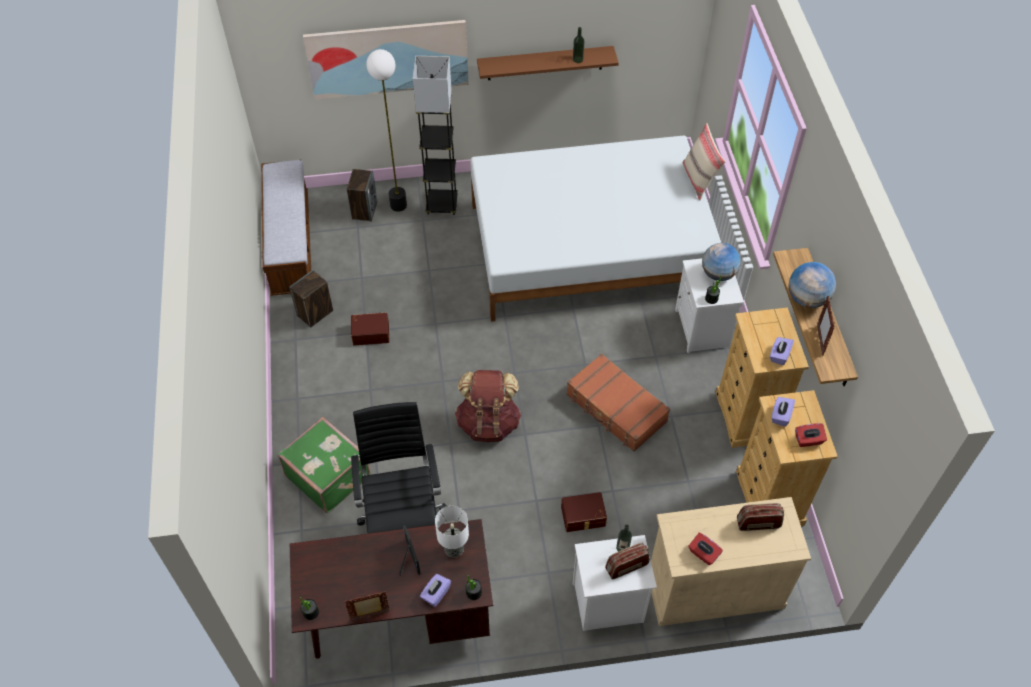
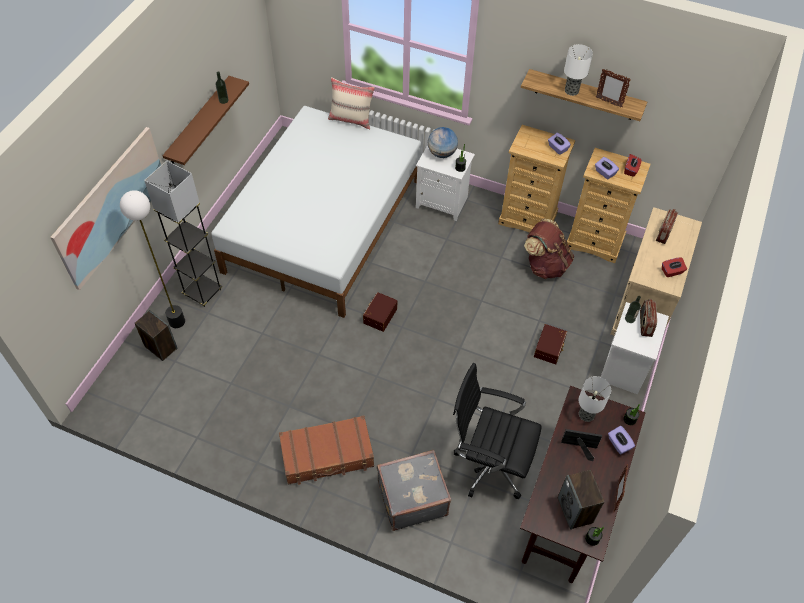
camera: 60 degrees left, 0 degrees up
bench [261,160,311,296] -> none
green suitcase [278,417,370,513] -> grey suitcase [377,450,451,531]
speaker [289,270,333,327] -> speaker moved to [558,470,604,530]
brown storage box [351,312,389,345] -> brown storage box moved to [363,292,397,332]
brown backpack [455,370,521,442] -> brown backpack moved to [524,219,574,279]
brown suitcase [566,353,670,452] -> brown suitcase moved to [279,415,374,485]
globe [789,262,836,308] -> table lamp [564,44,593,96]

